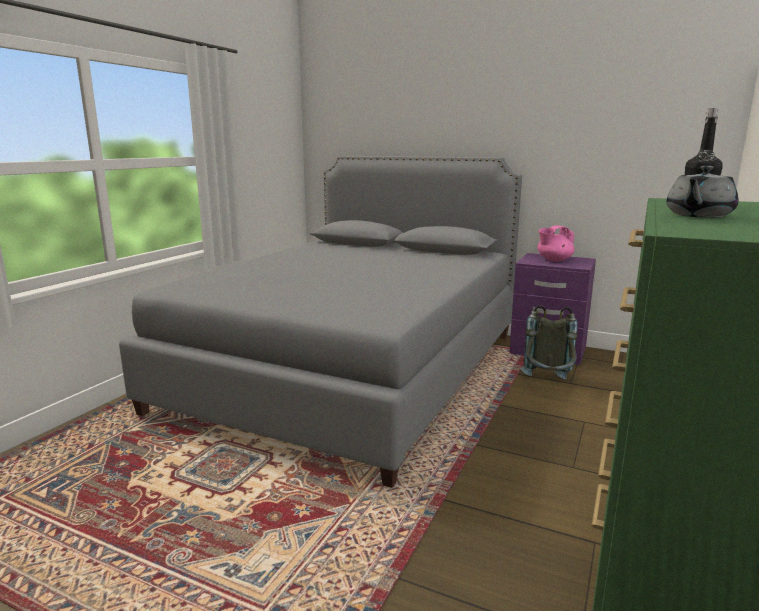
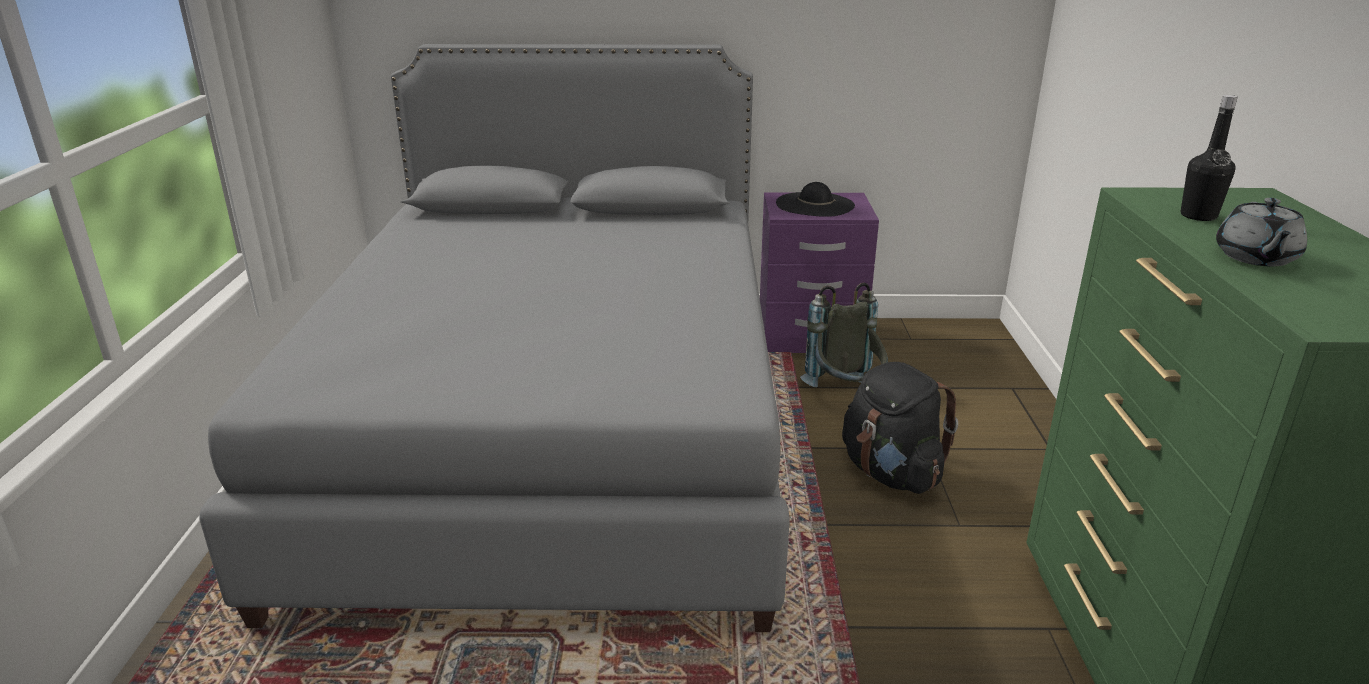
camera: 25 degrees left, 10 degrees up
pink teapot [538,225,575,261] -> black hat [776,182,855,217]
none -> black backpack [842,362,958,494]

